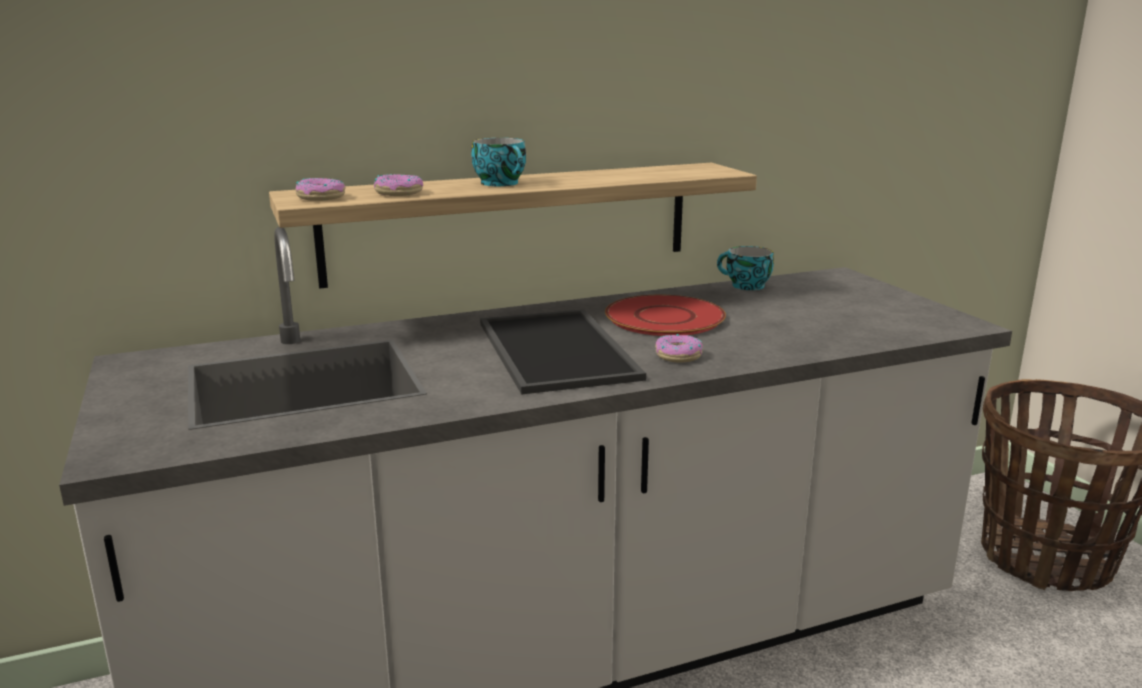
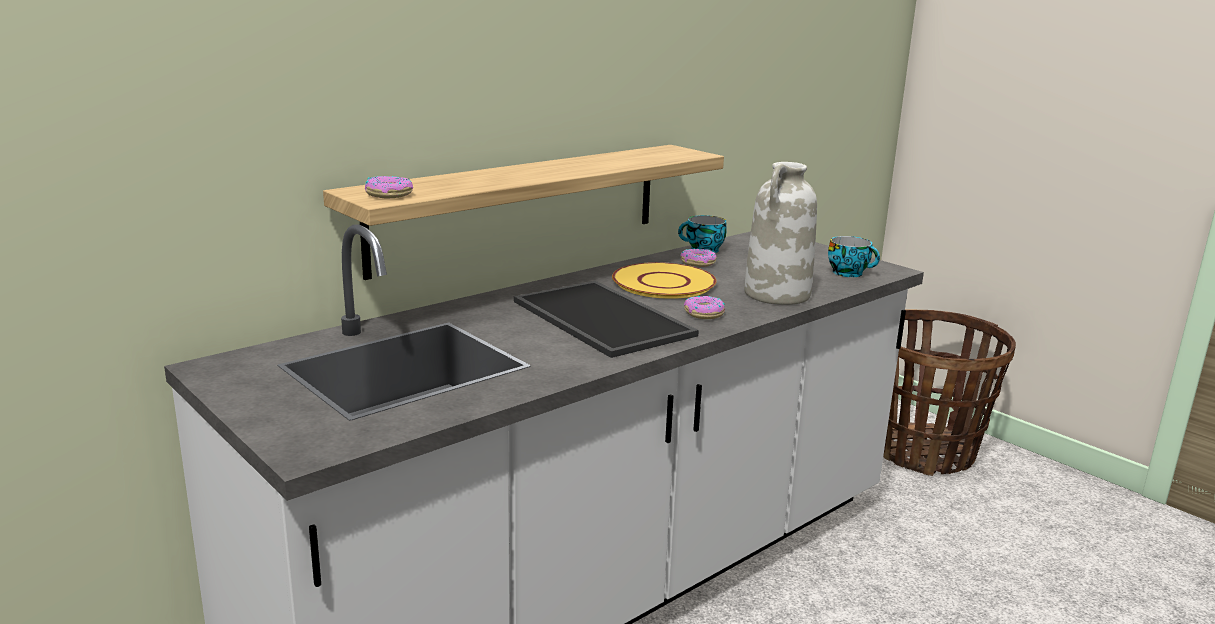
camera: 20 degrees left, 0 degrees up
donut [374,174,423,196] -> donut moved to [680,248,717,267]
cup [471,138,526,186] -> cup moved to [828,236,880,277]
red plate [605,295,726,336] -> yellow plate [612,262,716,299]
none -> white vase [744,162,817,305]

